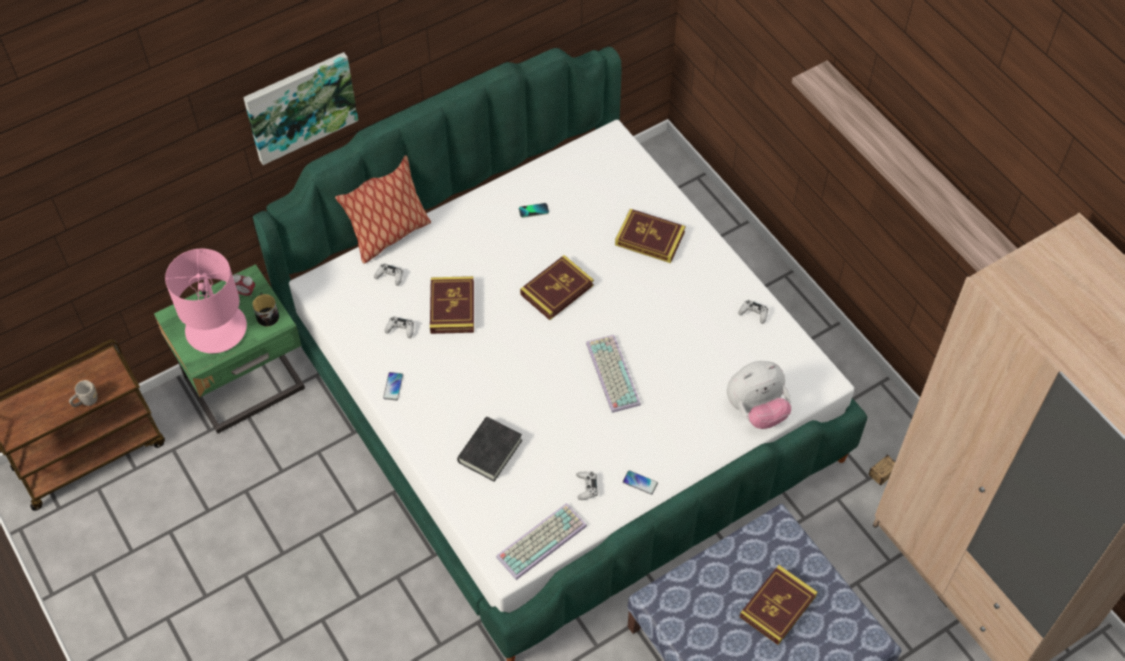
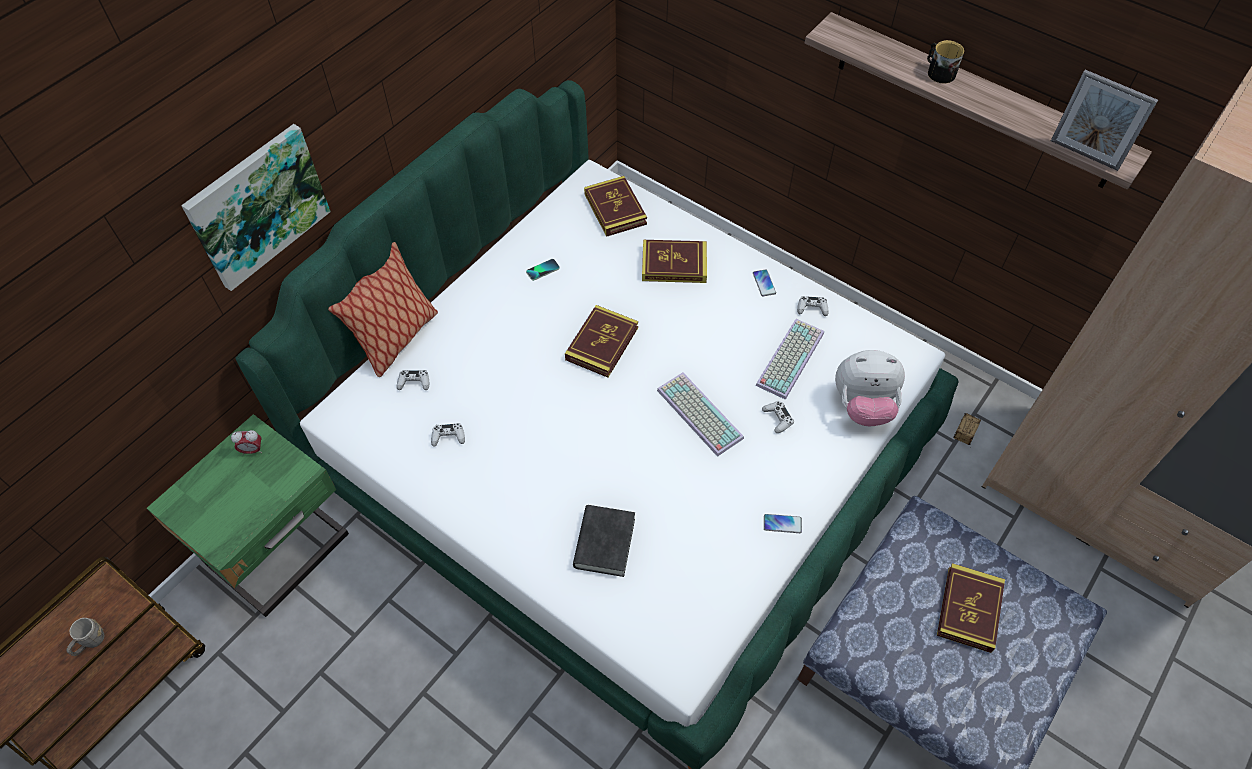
camera: 20 degrees left, 0 degrees up
pink table lamp [165,249,247,353] -> none
mug [253,293,279,326] -> mug moved to [927,40,964,83]
phone [383,372,403,400] -> phone moved to [753,269,776,296]
book [430,276,474,334] -> book moved to [584,176,647,237]
keyboard [496,503,587,580] -> keyboard moved to [755,319,824,400]
white game controller [576,471,598,500] -> white game controller moved to [762,401,794,433]
plush toy [727,361,791,429] -> plush toy turned 45 degrees clockwise [835,350,905,426]
none -> picture frame [1051,70,1158,171]

